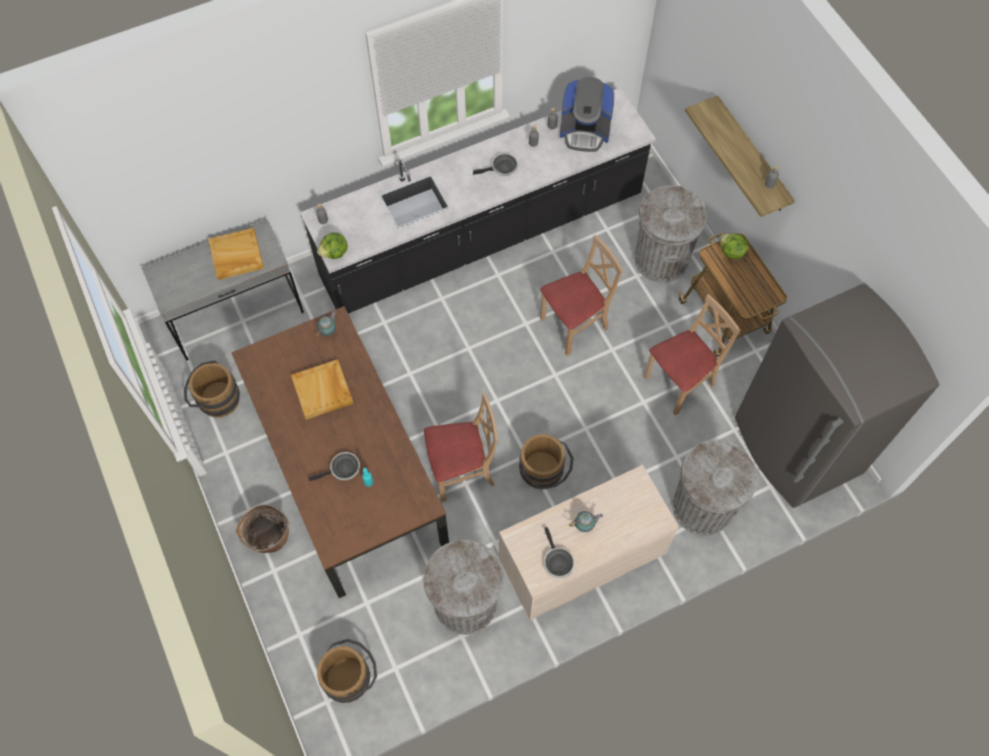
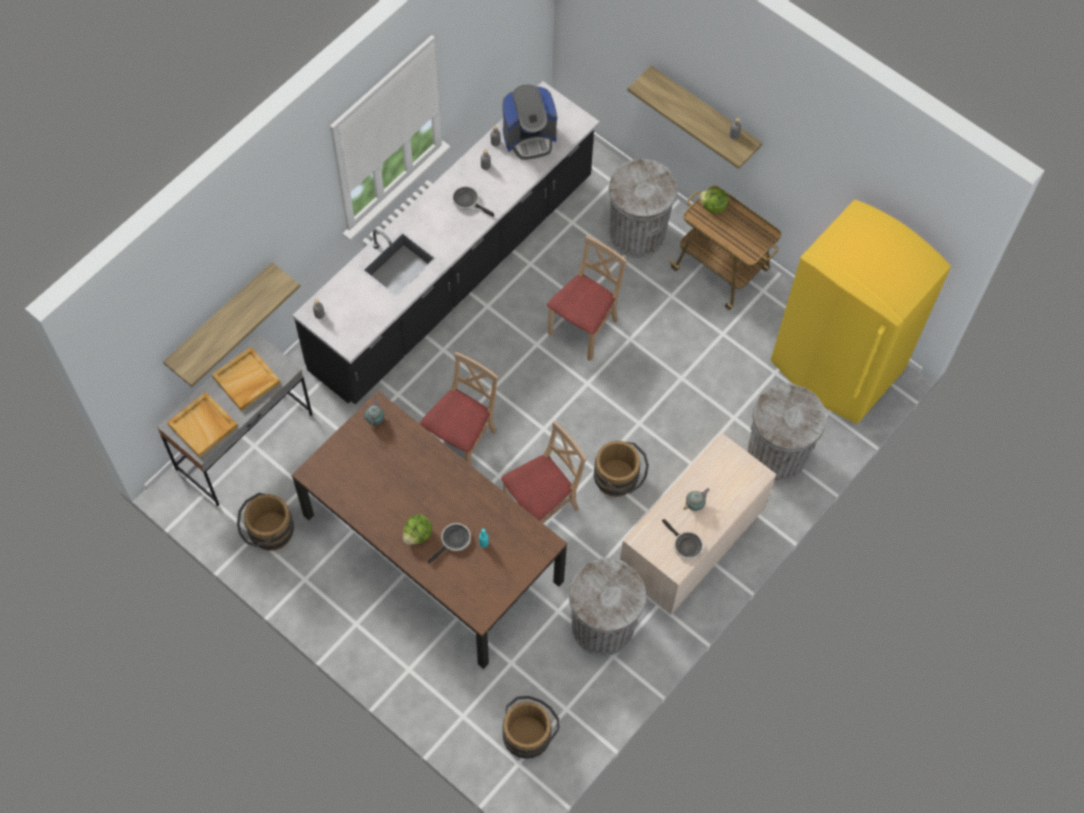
camera: 25 degrees left, 0 degrees up
basket [236,504,289,553] -> none
beige tray [291,359,353,420] -> beige tray moved to [167,392,238,458]
lettuce [317,232,348,259] -> lettuce moved to [403,514,432,545]
frying pan [473,153,518,176] -> frying pan turned 105 degrees counterclockwise [452,186,494,217]
beige chair [644,294,741,416] -> beige chair moved to [420,352,498,466]
grey fridge [735,283,939,508] -> yellow fridge [771,200,951,424]
none -> shelf [163,262,300,387]

